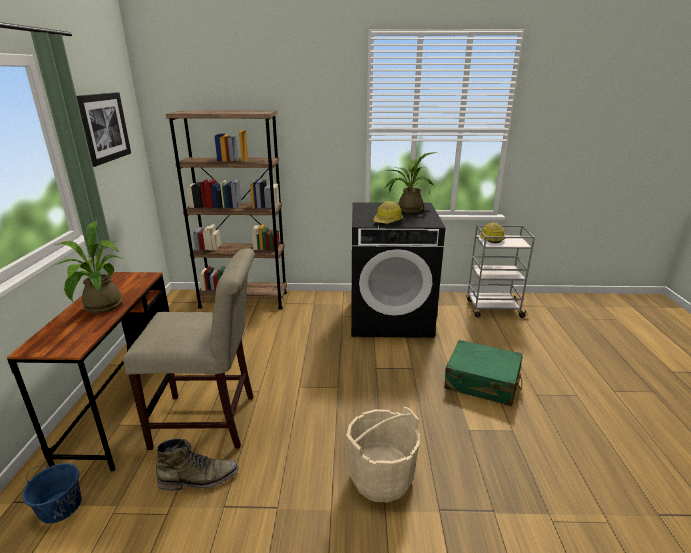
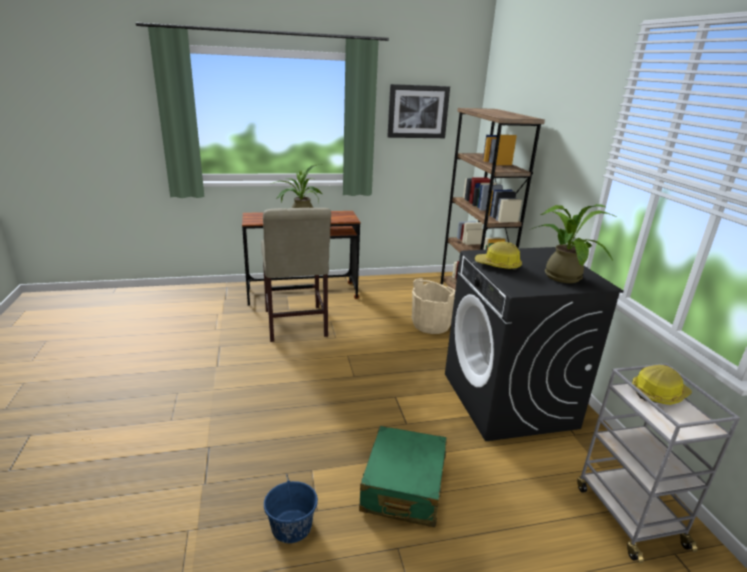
camera: 75 degrees right, 0 degrees up
blue bucket [22,463,82,524] -> blue bucket moved to [264,475,318,543]
green boot [156,438,239,491] -> none
beige bucket [346,407,420,502] -> beige bucket moved to [412,278,455,334]

